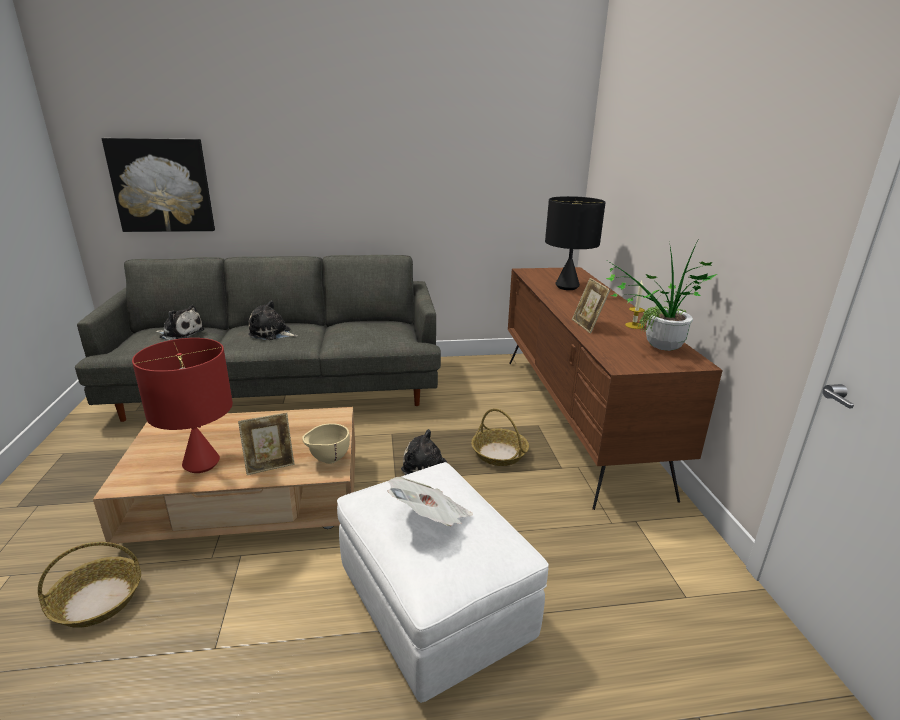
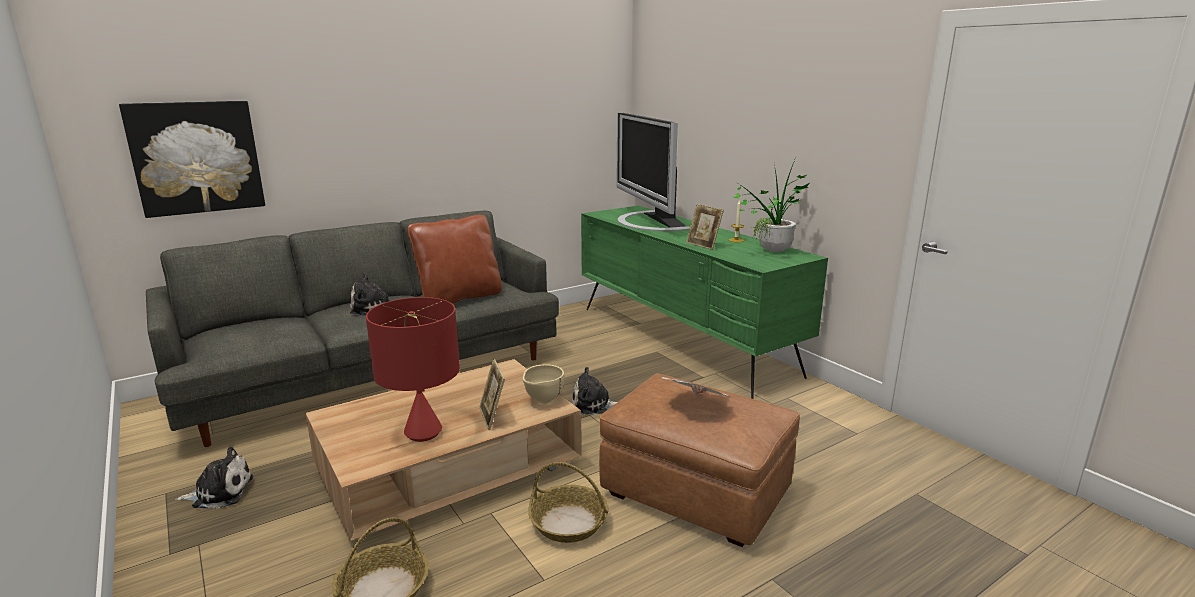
camera: 25 degrees left, 5 degrees down
plush toy [155,305,205,340] -> plush toy moved to [175,447,253,509]
picture frame [238,413,295,475] -> picture frame turned 120 degrees clockwise [479,359,505,430]
white ottoman [337,462,549,703] -> brown ottoman [599,373,800,547]
basket [471,408,529,466] -> basket moved to [528,462,609,543]
brown tv stand [508,267,723,510] -> green tv stand [581,206,828,399]
black table lamp [545,196,606,290] -> television [616,112,690,231]
none -> brown pillow [407,215,502,304]

